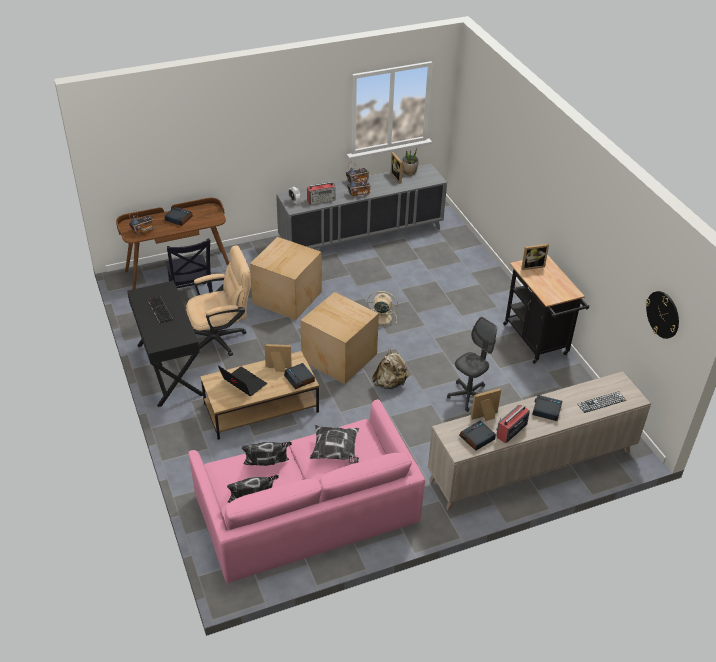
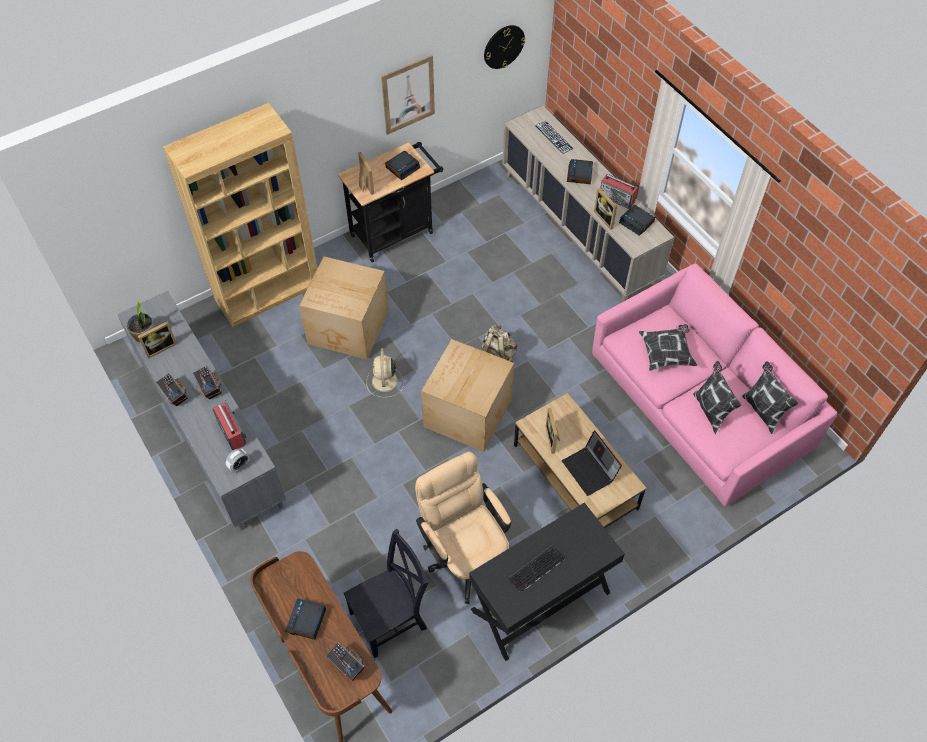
camera: 100 degrees left, 15 degrees up
laptop [218,365,267,396] -> laptop turned 60 degrees counterclockwise [562,430,622,496]
cardboard box [250,237,322,320] -> cardboard box moved to [299,256,389,359]
alarm clock [284,363,315,389] -> alarm clock moved to [385,150,420,180]
grey office chair [447,317,497,412] -> none
none -> brown bookcase [163,103,317,327]
none -> picture [381,55,435,135]

